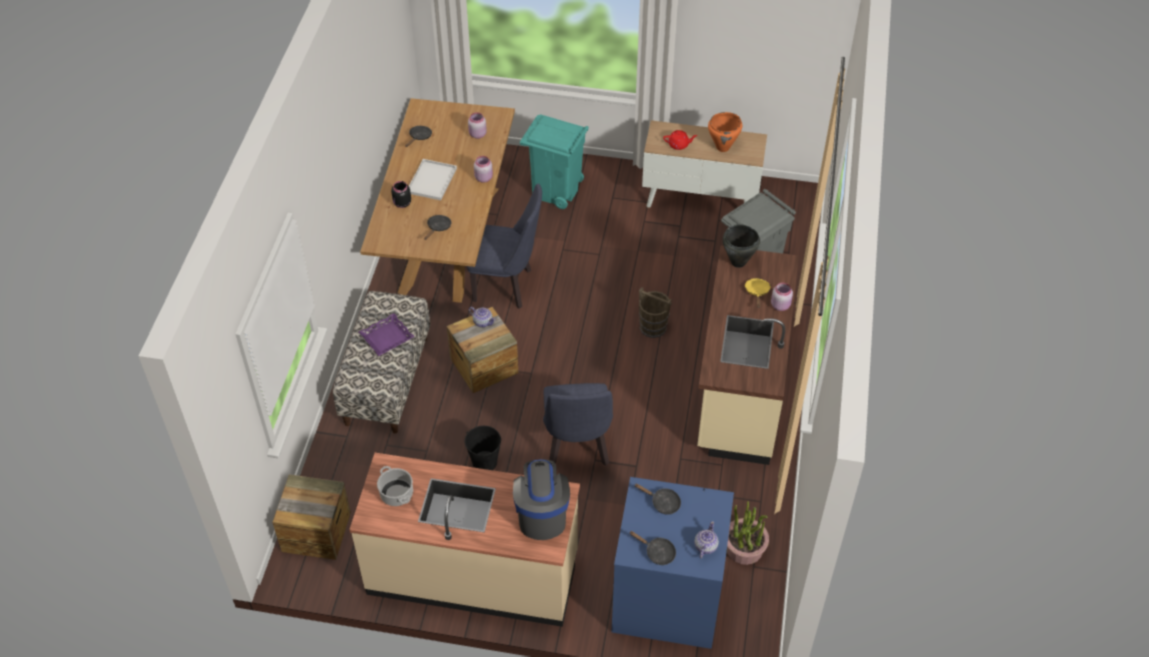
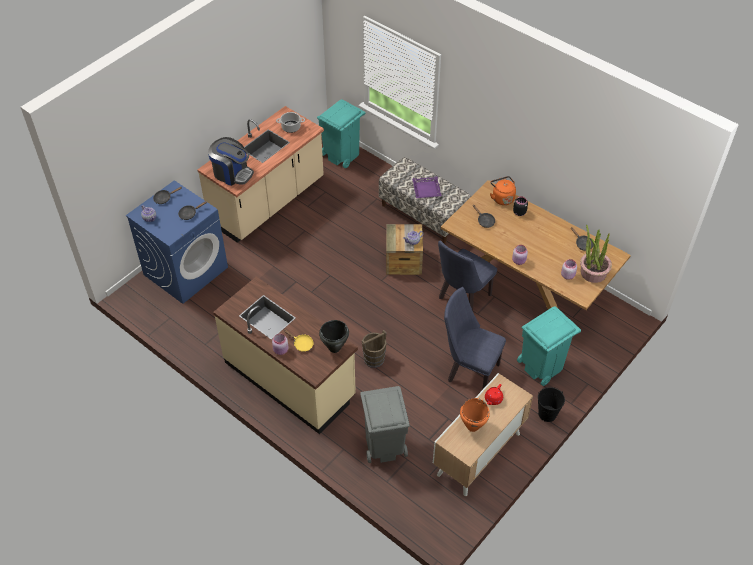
camera: 120 degrees right, 0 degrees up
crate [272,474,351,560] -> turquoise trash can [317,99,366,168]
white tray [409,159,457,200] -> none
black bucket [464,426,501,470] -> black bucket moved to [538,387,565,422]
blue chair [543,383,613,467] -> blue chair moved to [444,287,506,390]
potted plant [727,501,769,565] -> potted plant moved to [580,225,612,283]
none -> orange kettle [490,176,516,205]

